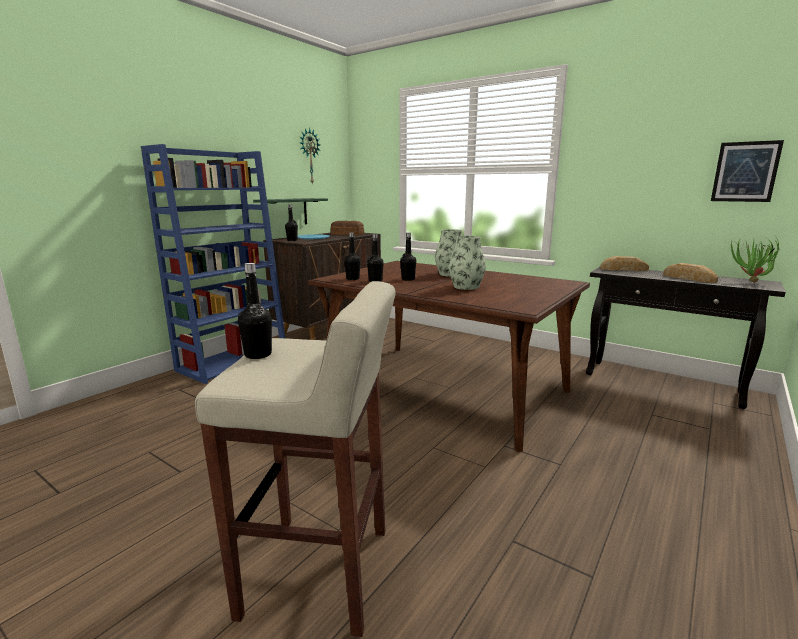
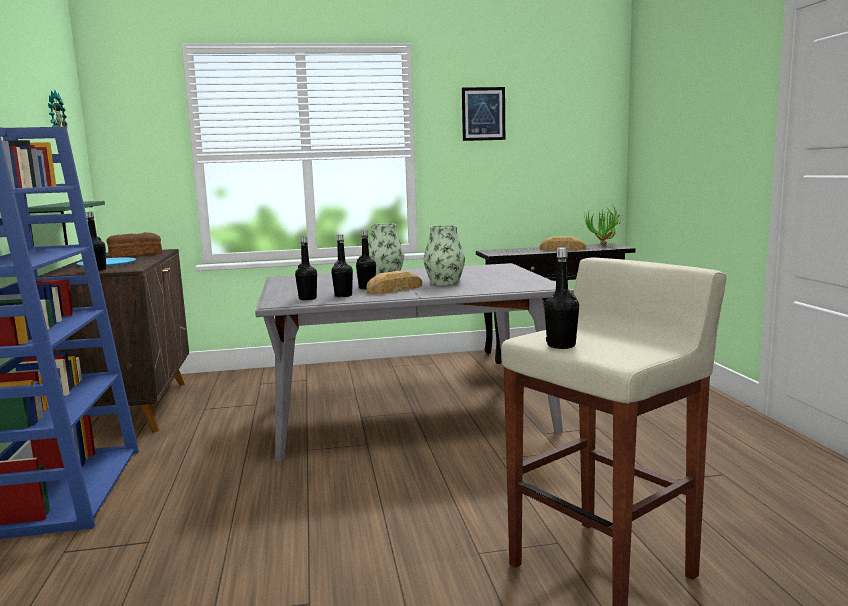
camera: 45 degrees left, 5 degrees down
brown dining table [308,261,590,452] -> grey dining table [255,263,574,462]
bread [600,256,649,271] -> bread moved to [366,271,422,294]
picture [711,140,784,202] -> picture moved to [462,87,505,141]

